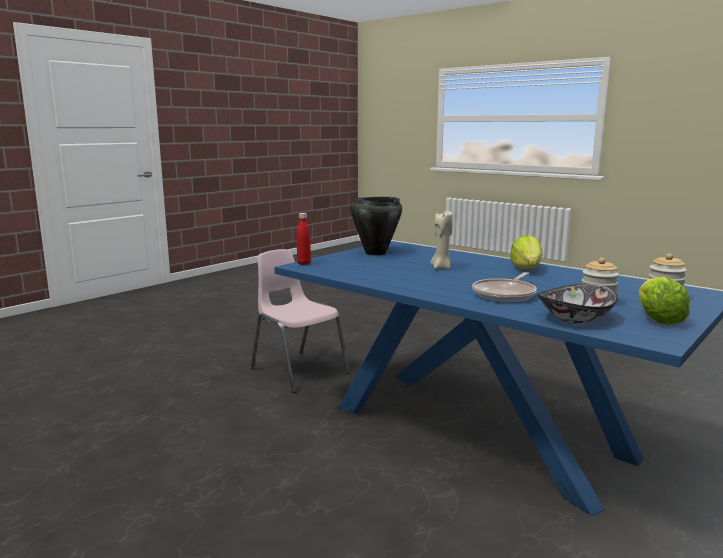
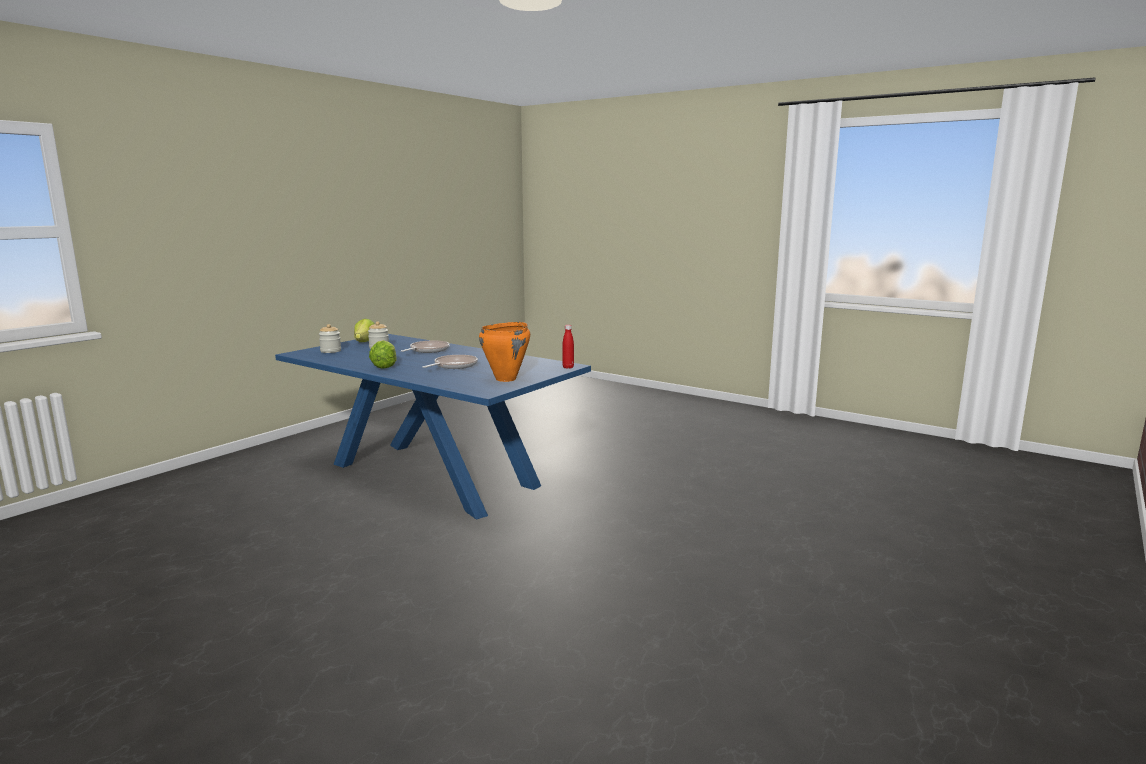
camera: 175 degrees right, 0 degrees up
pink chair [251,249,350,393] -> none
black cooking pot [350,197,402,255] -> orange cooking pot [479,322,530,382]
beige candle [430,211,453,270] -> frying pan [422,355,478,369]
bowl [537,284,618,323] -> none

